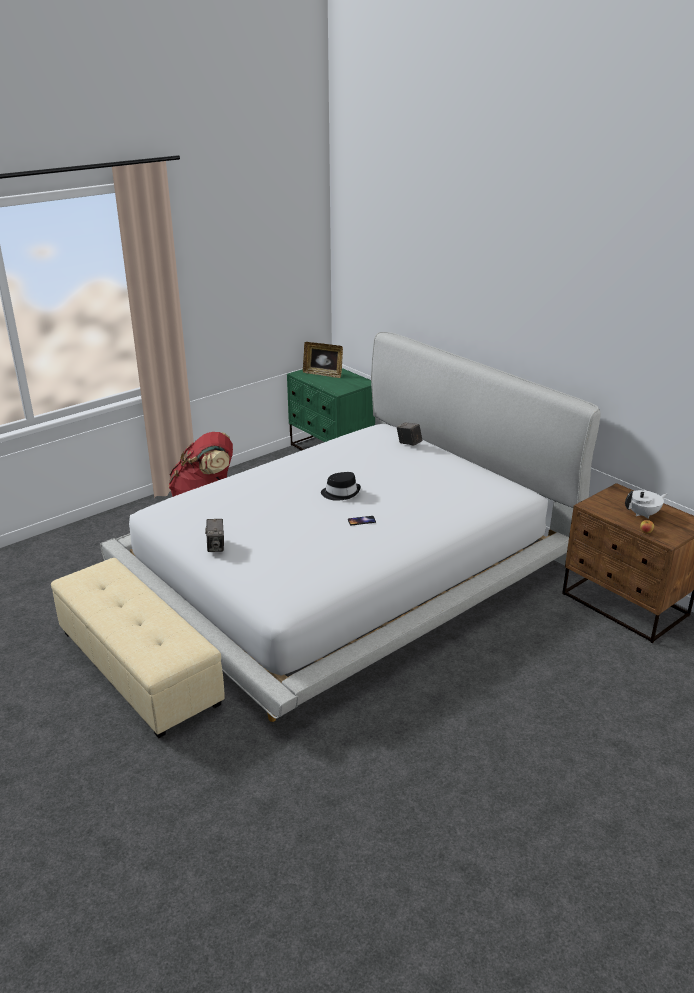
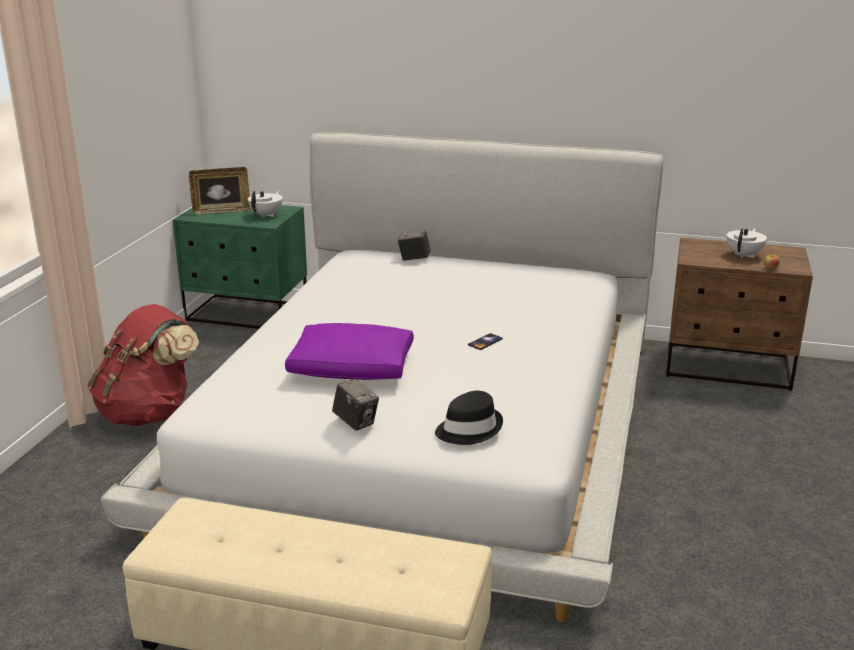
camera: 35 degrees left, 5 degrees down
black hat [321,472,361,501] -> black hat moved to [435,391,503,445]
none -> white teapot [248,191,283,218]
none -> purple pillow [285,323,414,380]

